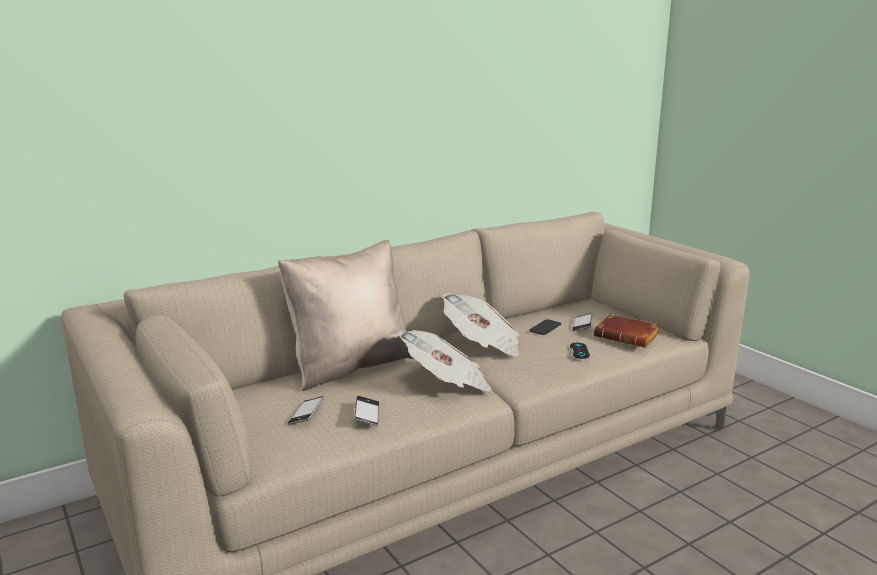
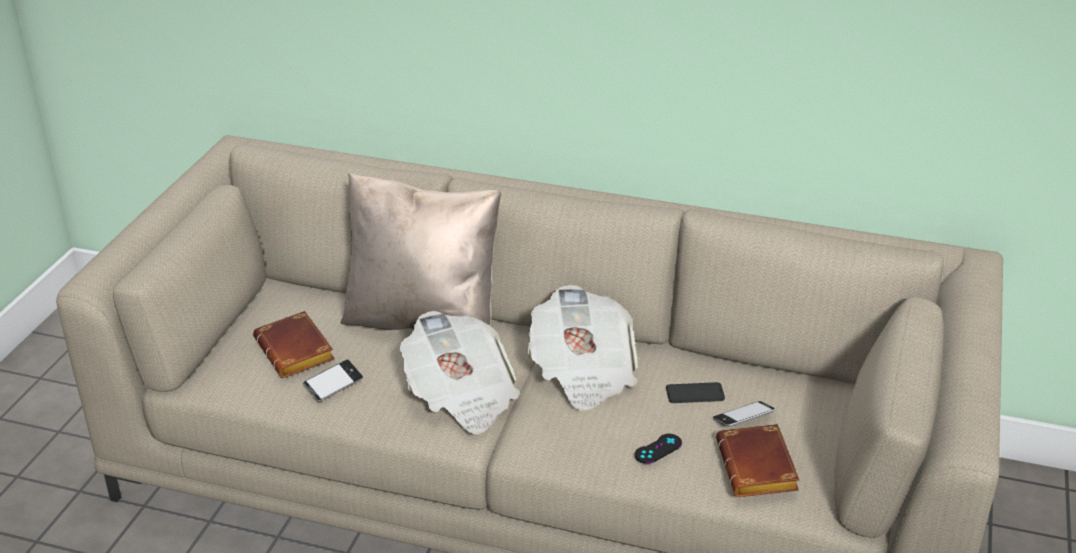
camera: 50 degrees right, 15 degrees up
phone [288,396,324,425] -> brown book [253,311,335,378]

